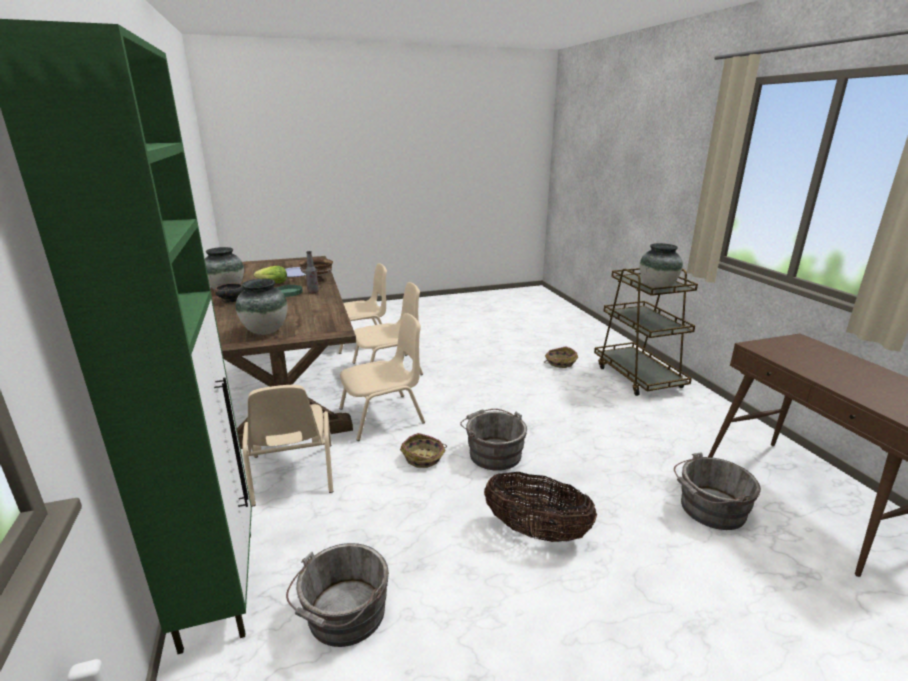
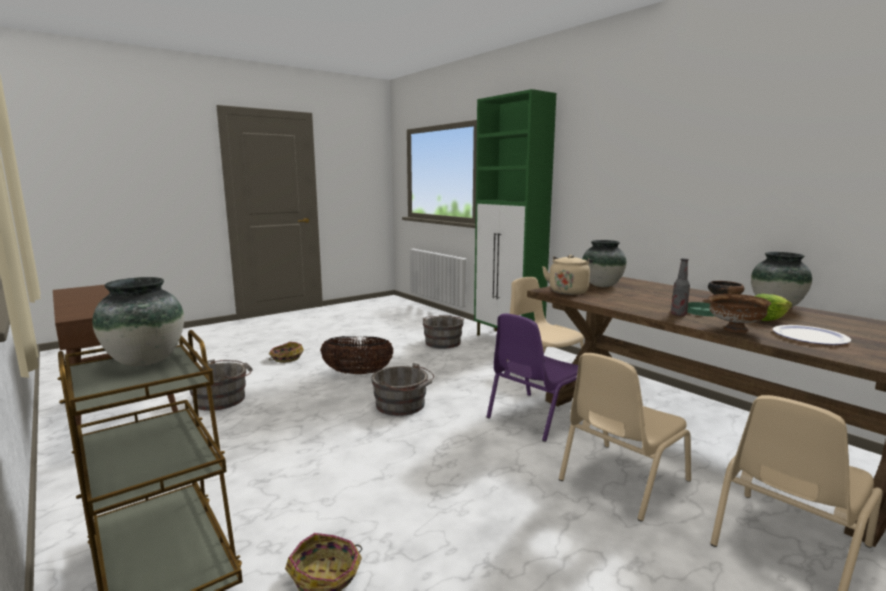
camera: 160 degrees right, 10 degrees down
beige chair [339,313,425,441] -> purple chair [487,313,578,442]
basket [400,433,447,468] -> basket moved to [269,342,304,363]
none -> beige kettle [542,255,593,295]

